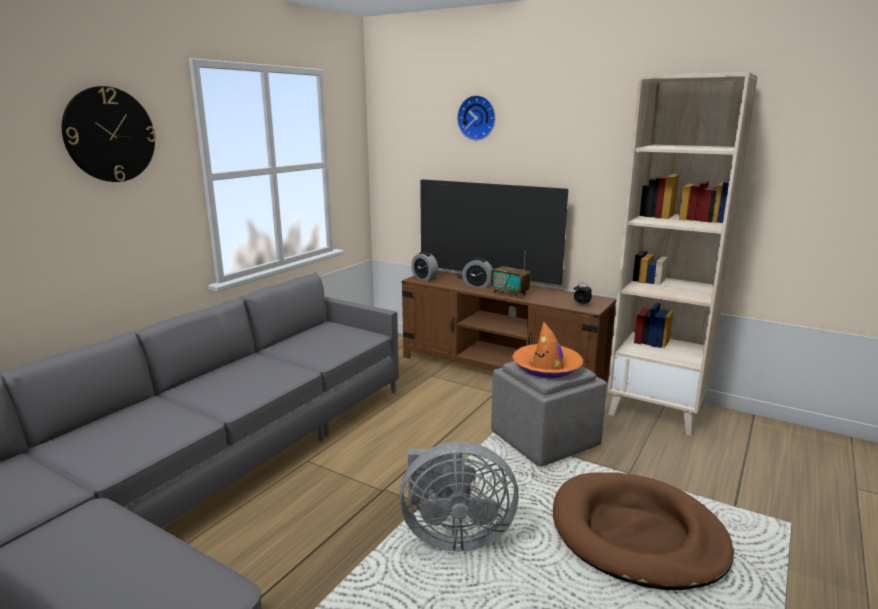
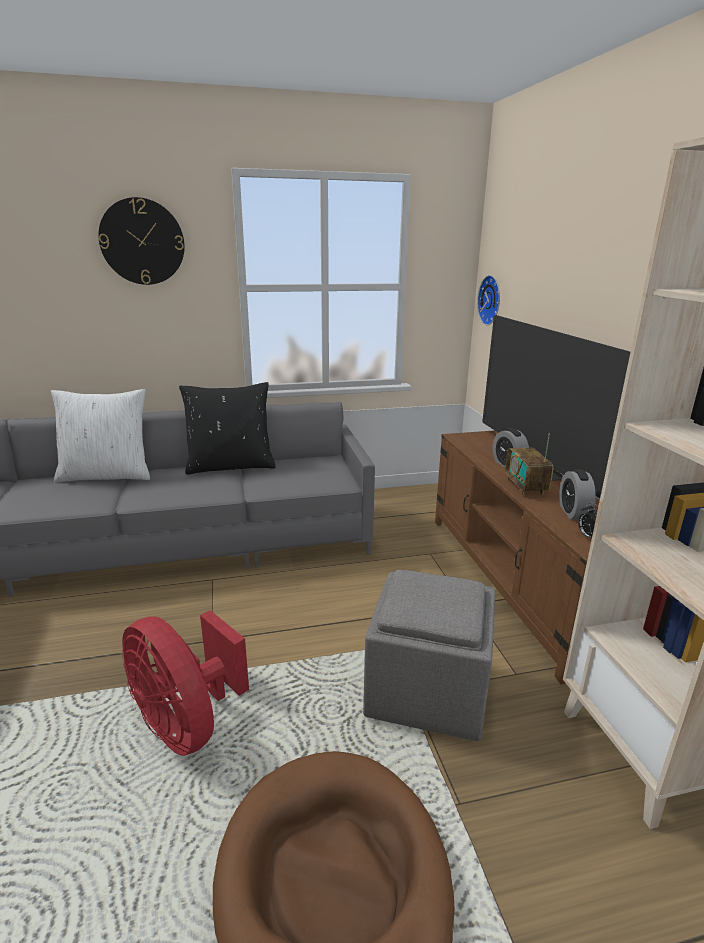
camera: 45 degrees right, 5 degrees up
grey fan [399,441,519,552] -> red fan [122,610,249,756]
alarm clock [411,252,438,281] -> alarm clock moved to [559,469,596,520]
wall clock [457,95,496,141] -> wall clock moved to [477,275,500,325]
orange hat [512,322,583,378] -> none
none -> white pillow [51,389,150,483]
none -> black pillow [179,382,275,475]

